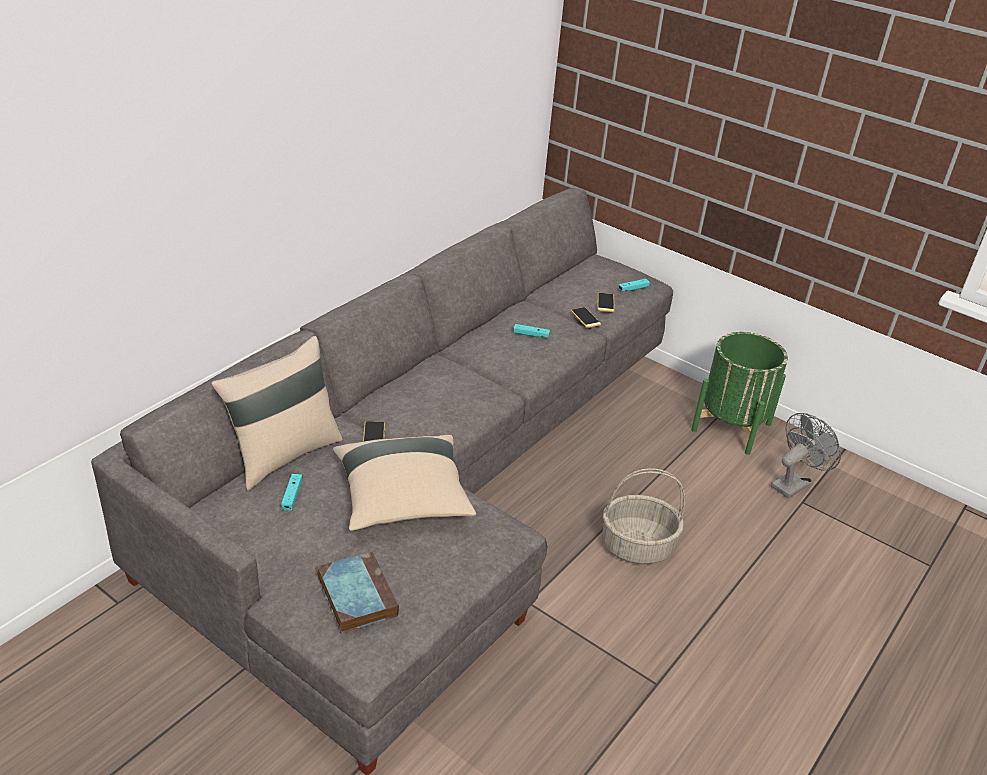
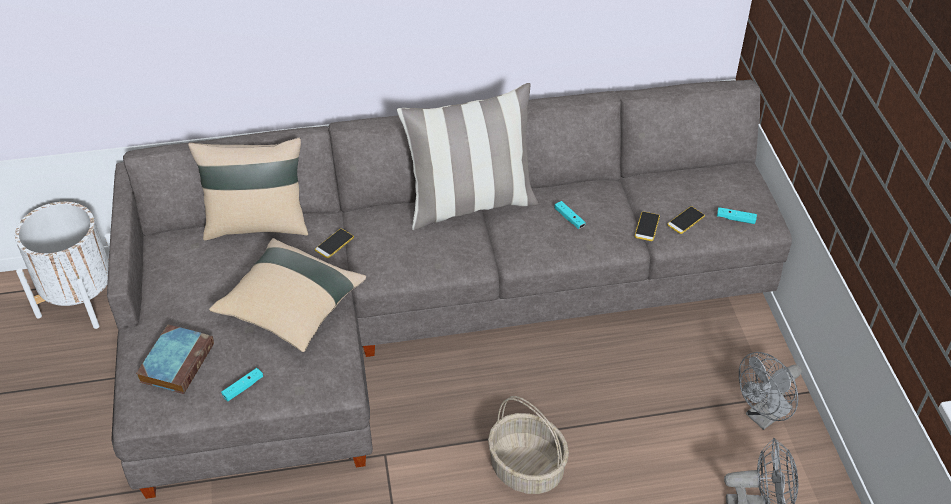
camera: 45 degrees right, 10 degrees up
turquoise game controller [281,474,303,511] -> turquoise game controller moved to [221,368,263,401]
green planter [691,332,788,455] -> grey fan [739,352,802,430]
none -> white planter [15,202,110,329]
none -> pillow [397,83,539,230]

